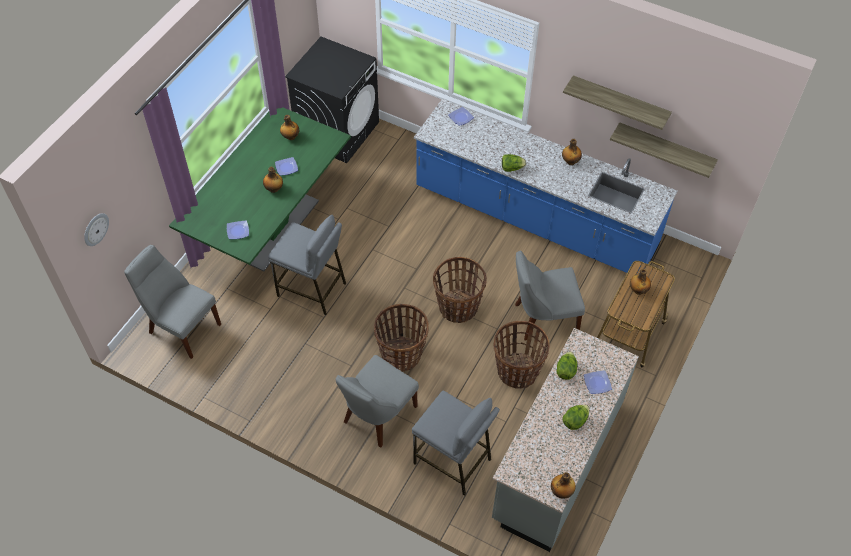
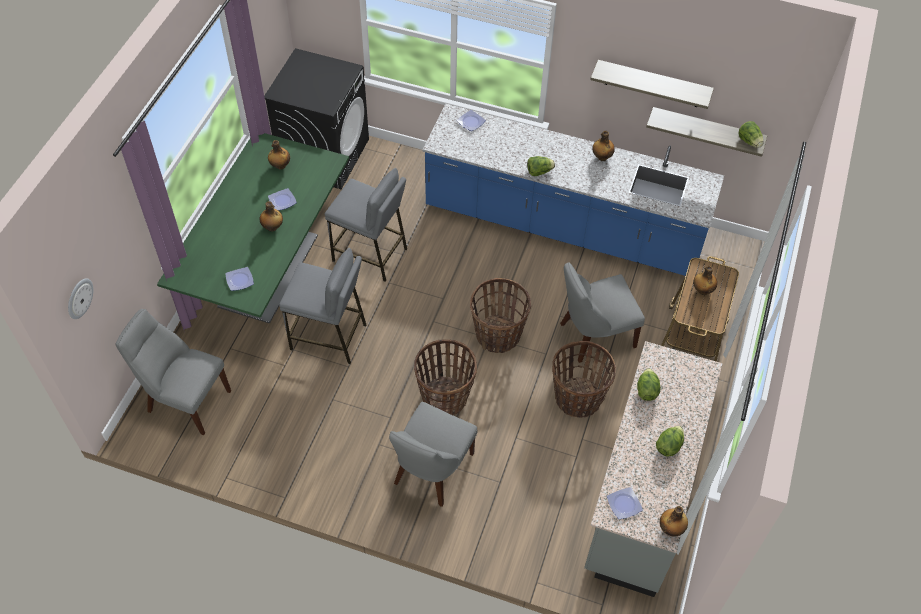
camera: 10 degrees left, 0 degrees up
grey stool [412,391,500,496] -> grey stool moved to [325,168,407,282]
plate [584,370,612,394] -> plate moved to [607,487,643,519]
none -> lettuce [738,121,764,148]

